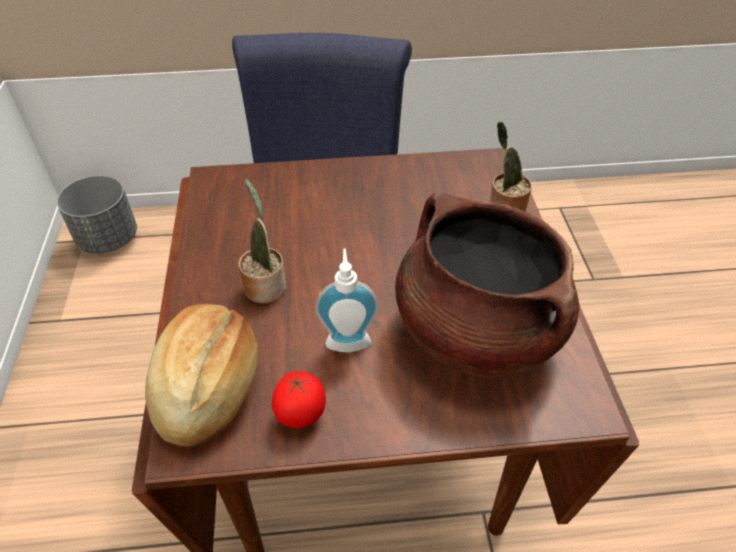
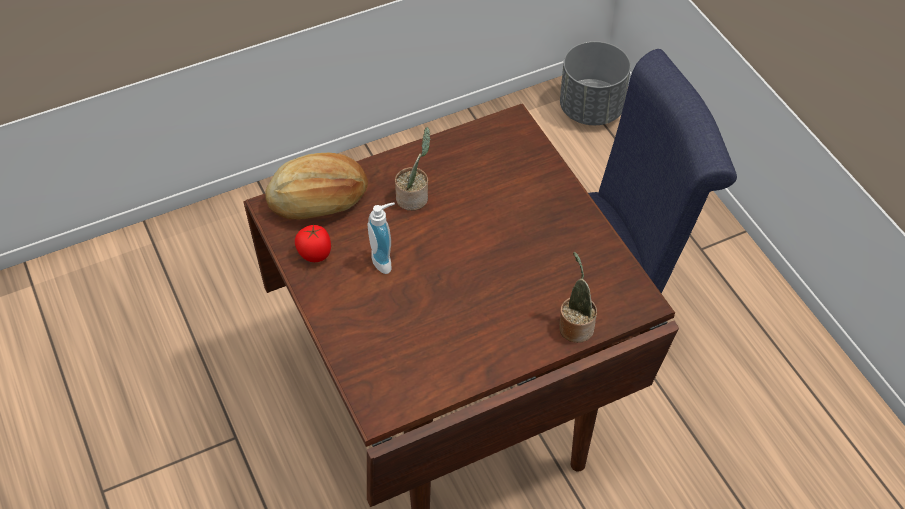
camera: 70 degrees right, 5 degrees up
brown cooking pot [395,193,579,378] -> none

